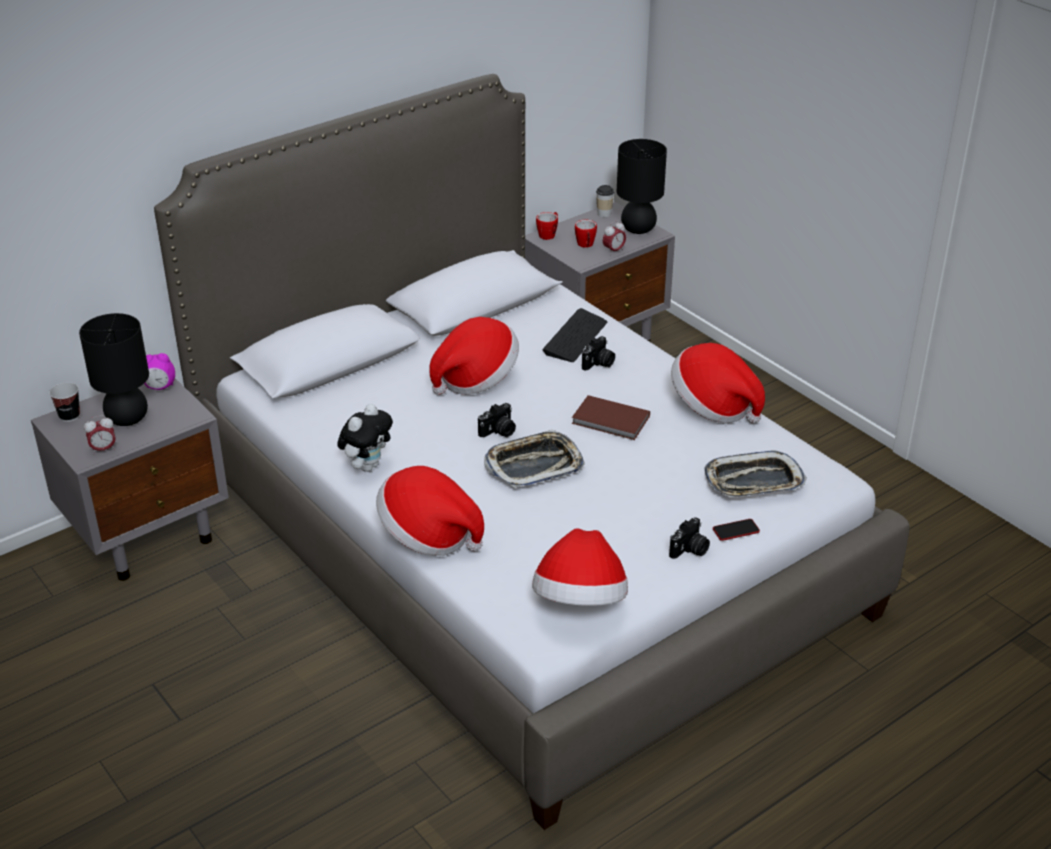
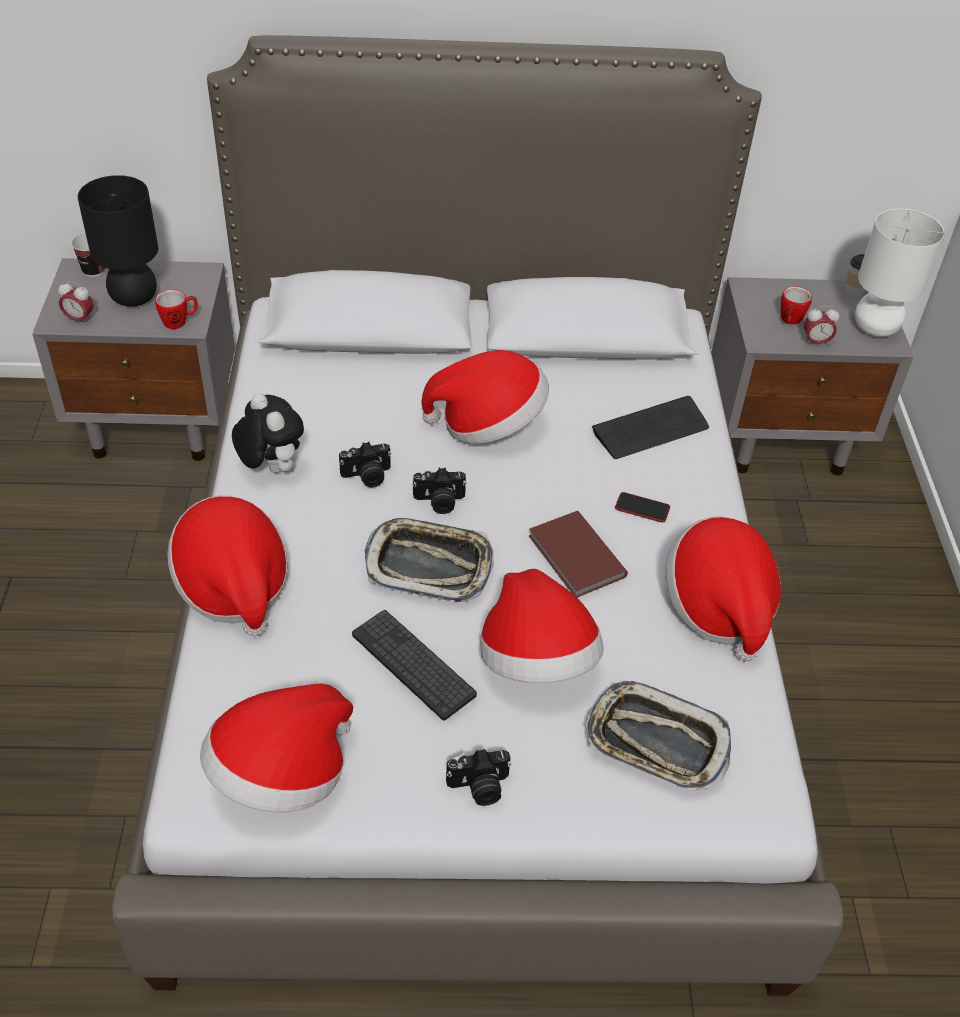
camera: 35 degrees right, 10 degrees up
alarm clock [144,353,175,390] -> none
plush toy [337,404,393,472] -> plush toy turned 105 degrees counterclockwise [232,393,304,473]
mug [536,212,558,240] -> mug moved to [155,290,198,329]
camera [582,336,615,371] -> camera moved to [339,442,392,487]
black table lamp [617,139,667,234] -> white table lamp [855,208,945,337]
phone [713,519,760,541] -> phone moved to [615,492,670,523]
none -> keyboard [352,610,477,720]
none -> hat [480,569,603,683]

